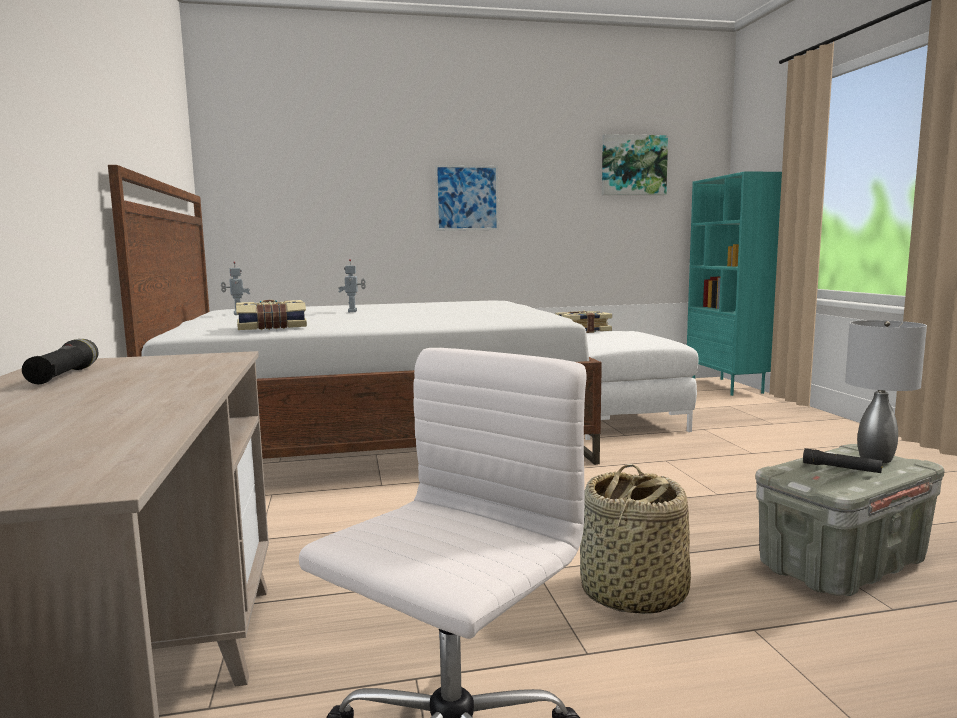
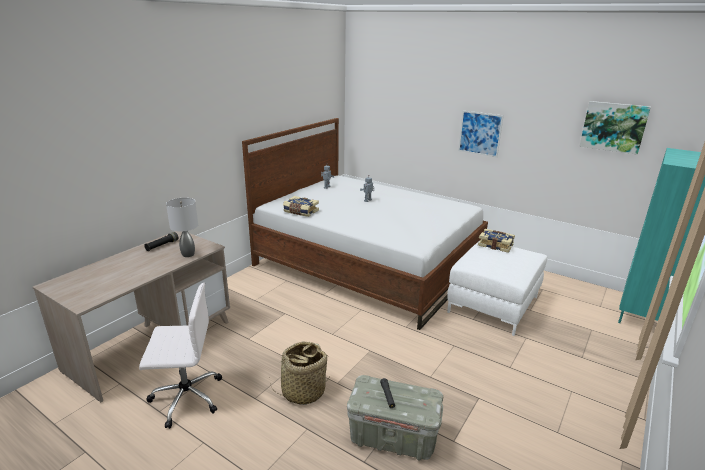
camera: 45 degrees right, 15 degrees up
grey table lamp [845,320,927,463] -> grey table lamp moved to [166,198,198,257]

